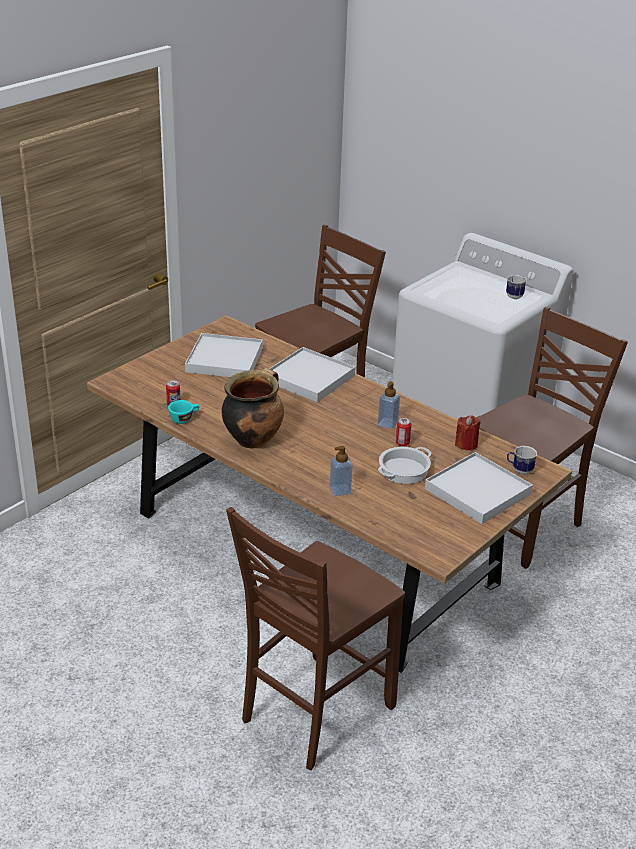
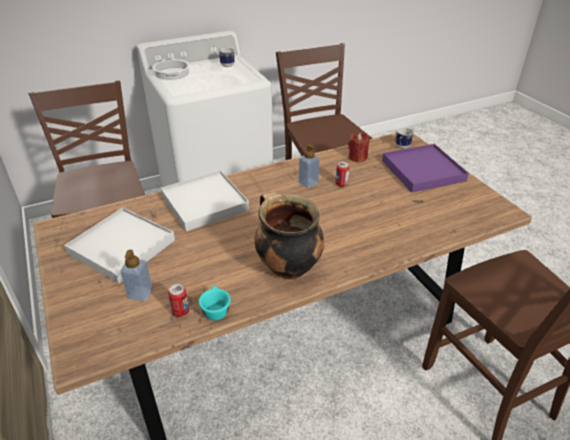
camera: 65 degrees left, 5 degrees up
soap dispenser [330,446,353,496] -> soap dispenser moved to [120,249,153,302]
cooking pot [378,447,432,484] -> cooking pot moved to [152,58,190,80]
white tray [425,452,533,524] -> purple tray [382,144,469,193]

